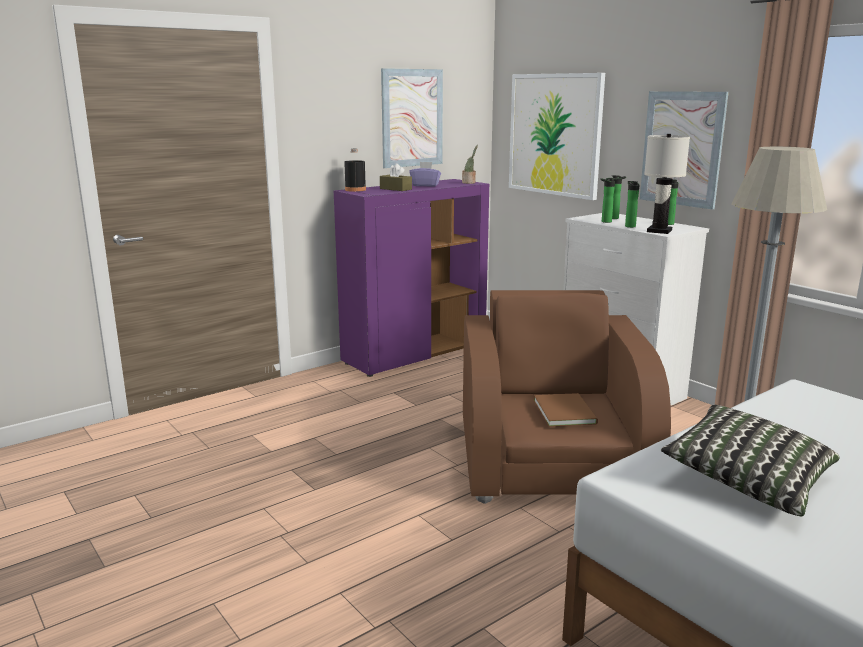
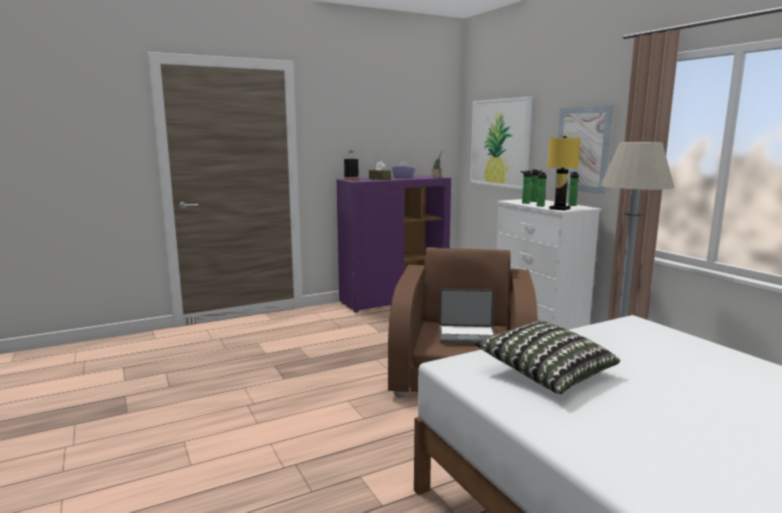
camera: 10 degrees right, 5 degrees down
picture [381,68,443,168] -> none
brown book [534,393,598,427] -> laptop [439,289,496,344]
white table lamp [644,134,690,234] -> yellow table lamp [547,136,581,211]

